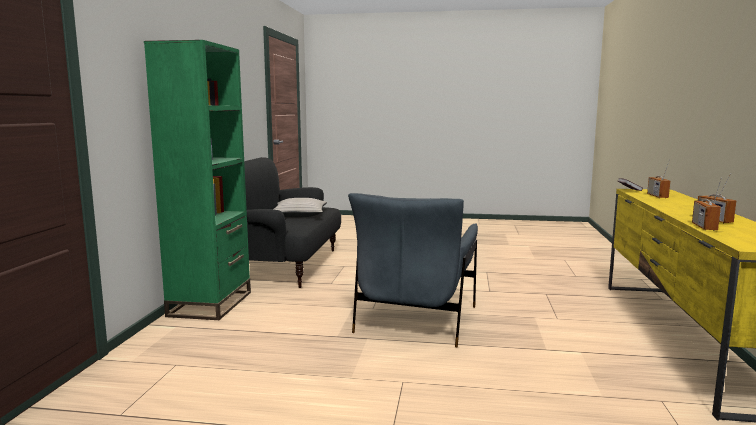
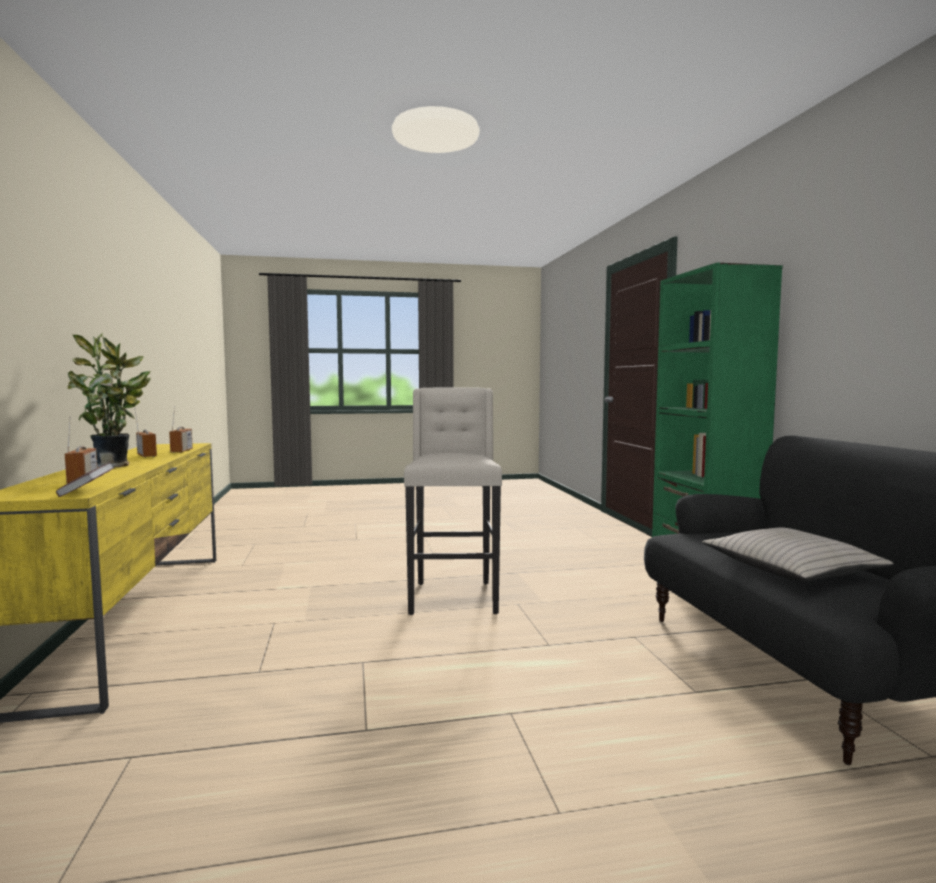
camera: 160 degrees right, 5 degrees down
grey armchair [348,193,478,348] -> beige stool [404,388,502,615]
none -> potted plant [68,333,151,467]

